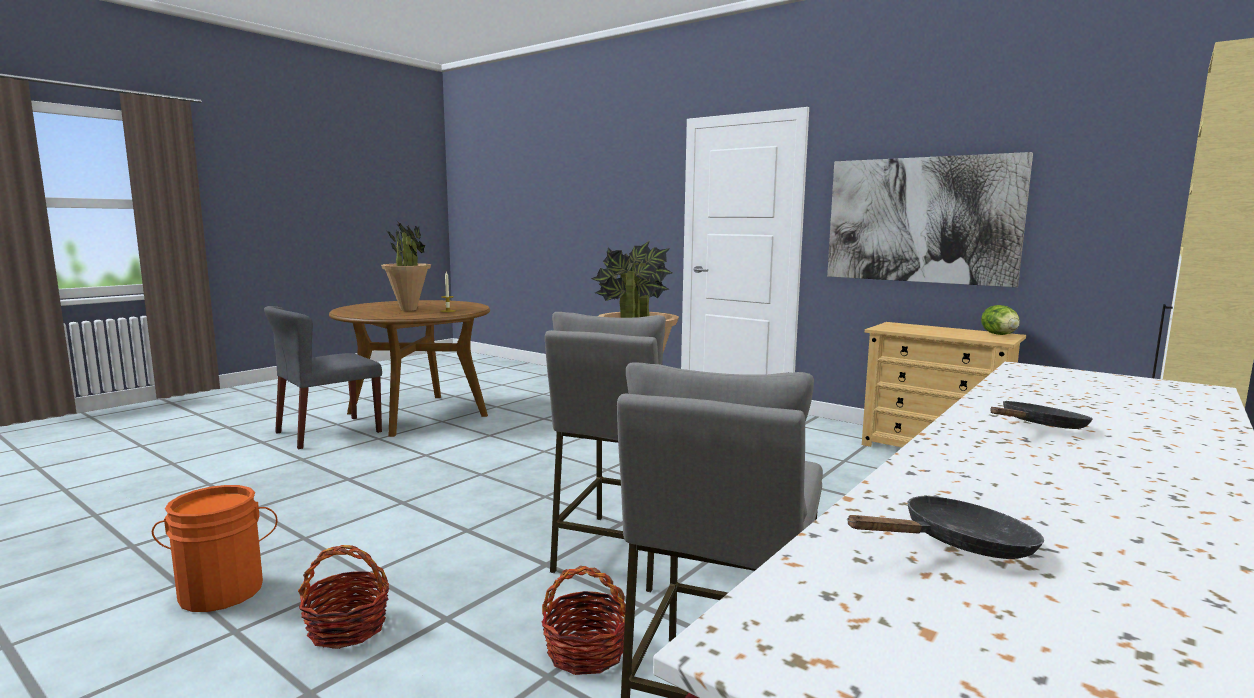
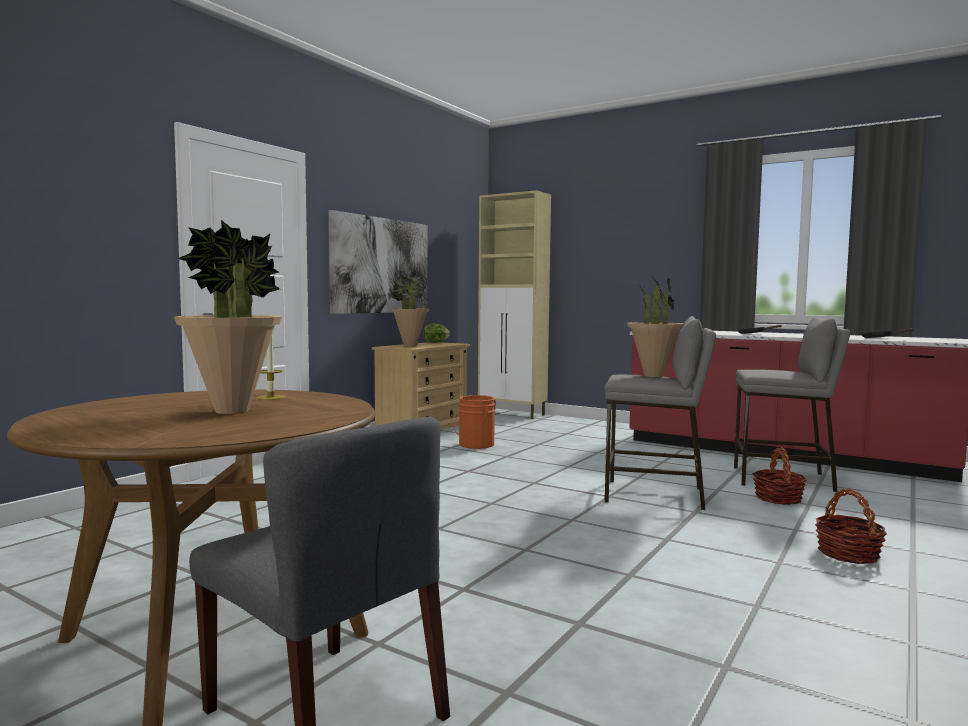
camera: 95 degrees left, 5 degrees down
orange bucket [152,485,278,612] -> orange bucket moved to [454,395,495,449]
none -> potted plant [391,273,430,347]

